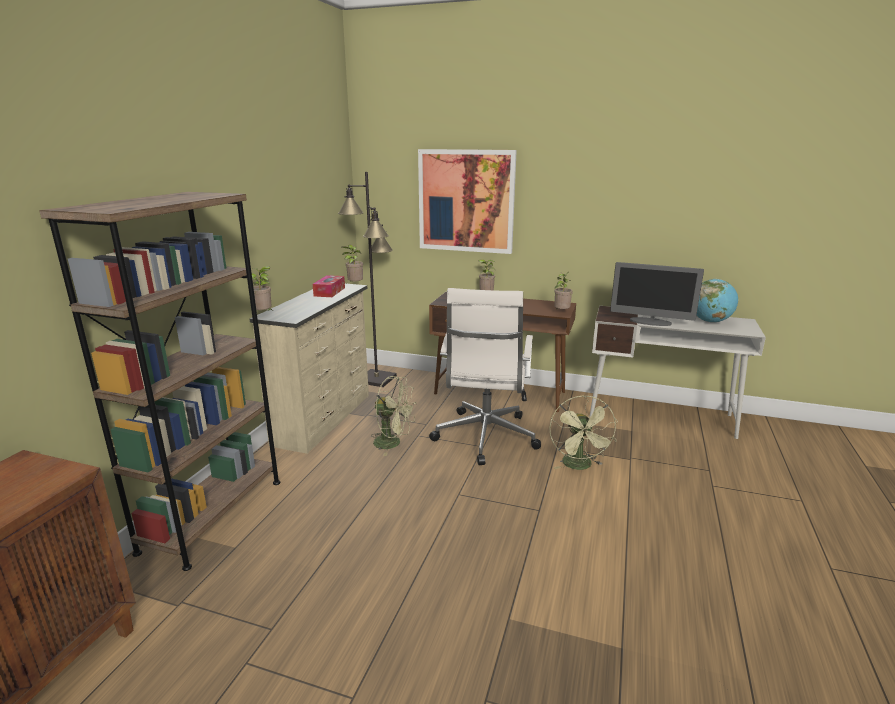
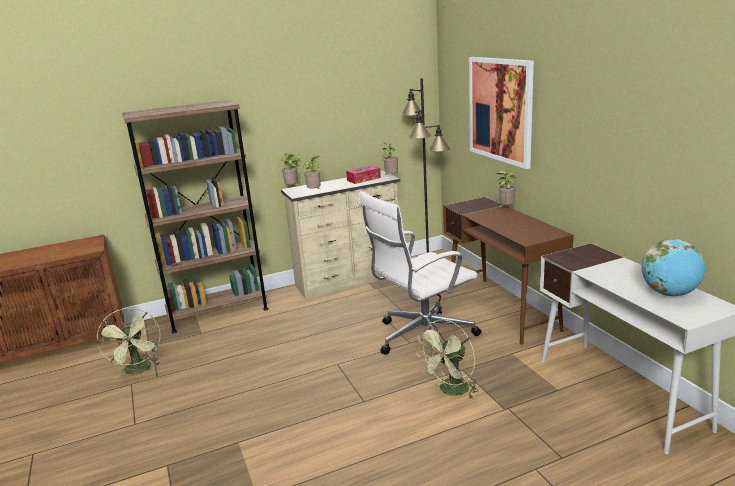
camera: 50 degrees right, 0 degrees up
green fan [371,376,417,456] -> green fan moved to [96,308,161,379]
potted plant [554,271,573,309] -> potted plant moved to [304,155,320,189]
monitor [610,262,704,326] -> none

